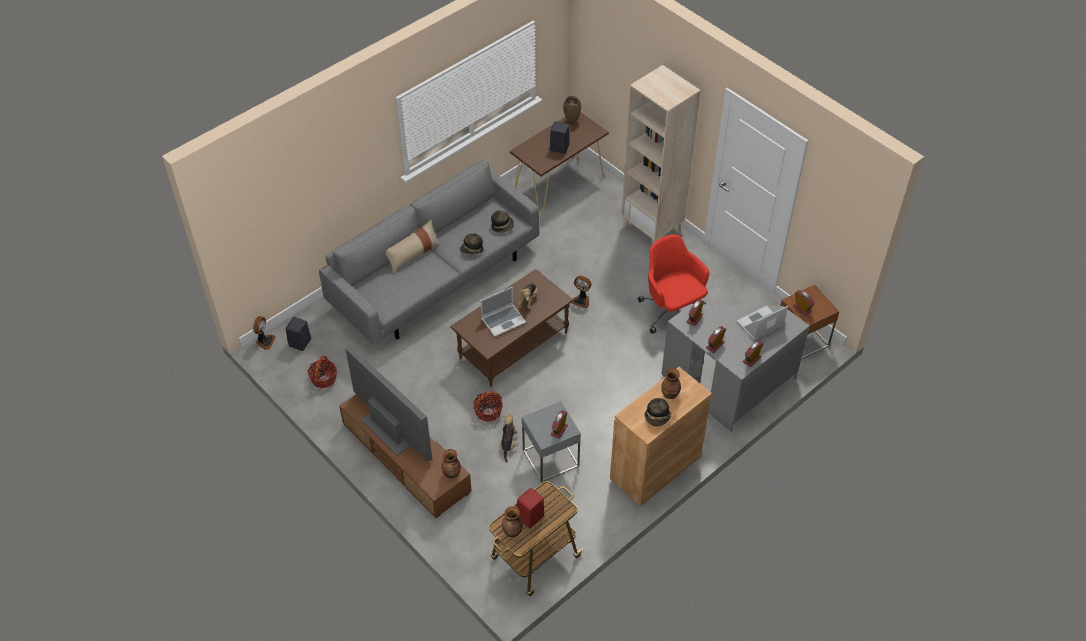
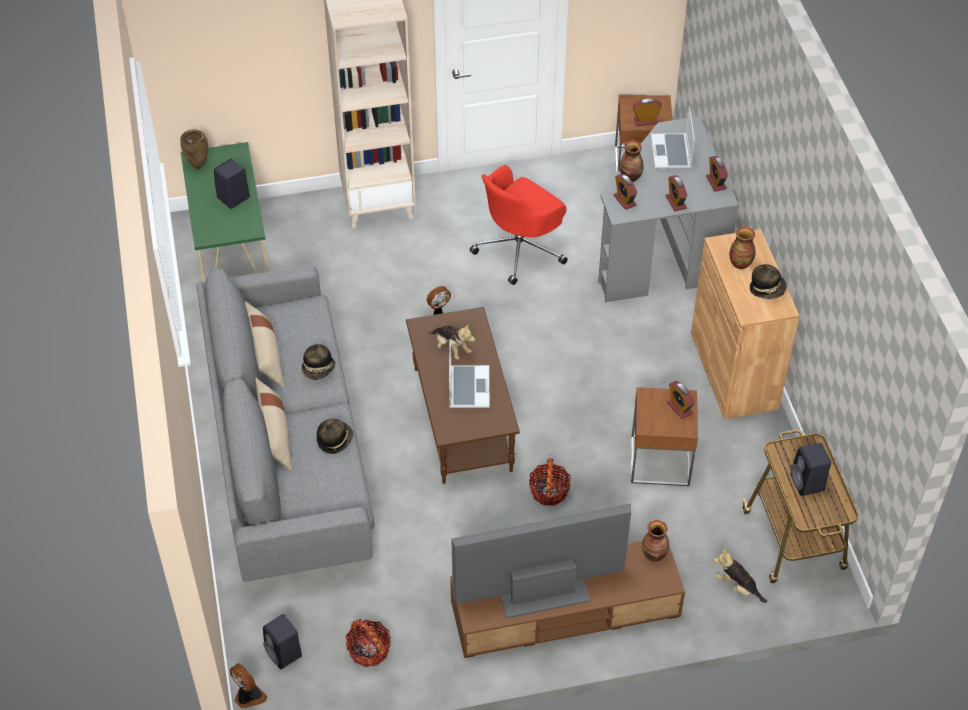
camera: 60 degrees left, 0 degrees up
hat [491,211,514,233] -> hat moved to [317,419,353,454]
plush toy [500,413,518,463] -> plush toy moved to [713,548,767,603]
vase [502,506,522,537] -> vase moved to [619,140,643,182]
brown console table [510,112,609,217] -> green console table [181,142,269,282]
red speaker [517,488,544,528] -> black speaker [791,443,831,496]
grey side table [522,401,581,482] -> brown side table [631,387,698,486]
red office chair [638,234,709,334] -> red office chair turned 45 degrees counterclockwise [470,165,568,285]
none -> beige pillow [245,301,284,388]

